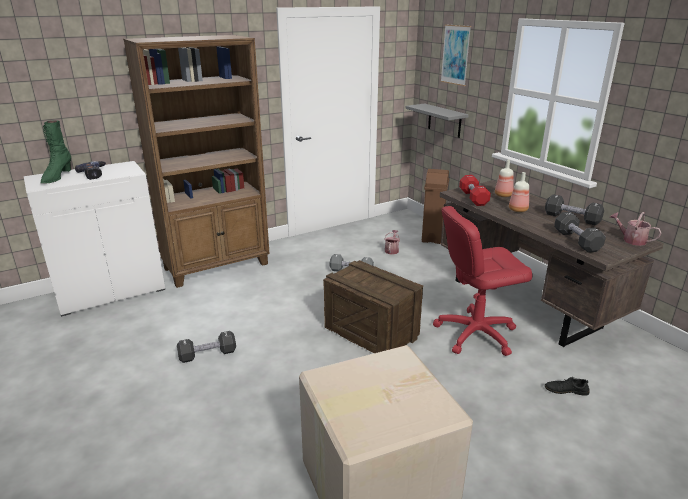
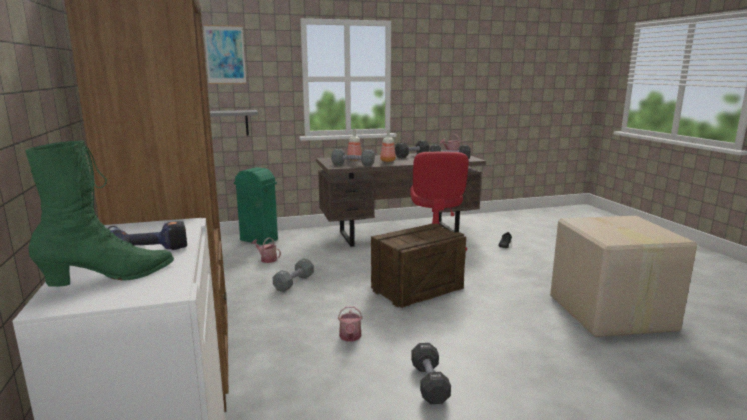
camera: 75 degrees left, 10 degrees down
green boot [40,120,71,184] -> green boot turned 60 degrees counterclockwise [25,141,174,287]
brown trash can [422,169,449,244] -> green trash can [234,167,278,245]
red dumbbell [459,175,491,206] -> grey dumbbell [331,149,375,166]
none -> watering can [338,306,362,342]

